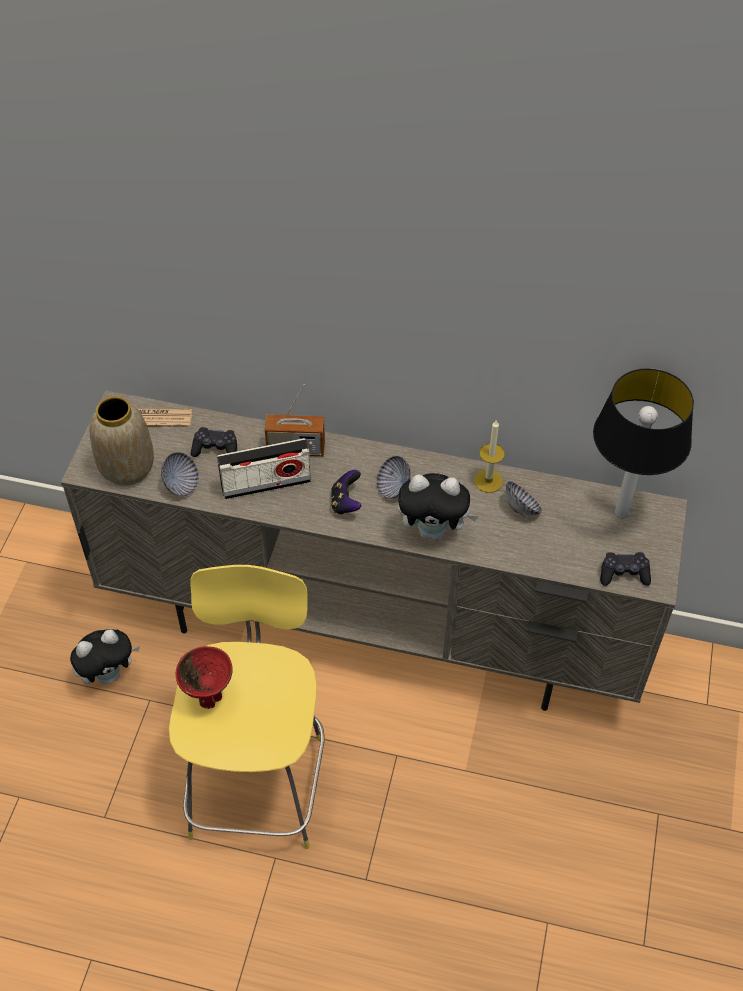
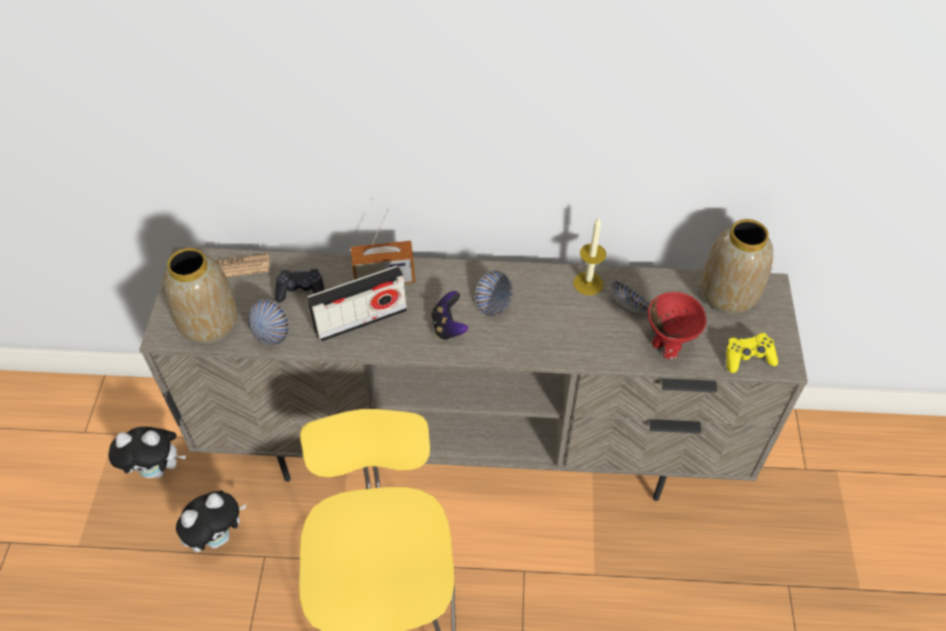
camera: 10 degrees left, 0 degrees up
red bowl [175,646,233,709] -> red bowl moved to [648,292,707,359]
plush toy [398,473,479,540] -> plush toy moved to [108,427,186,478]
table lamp [593,368,694,518] -> vase [701,219,773,315]
black game controller [600,552,651,586] -> yellow game controller [726,333,778,373]

